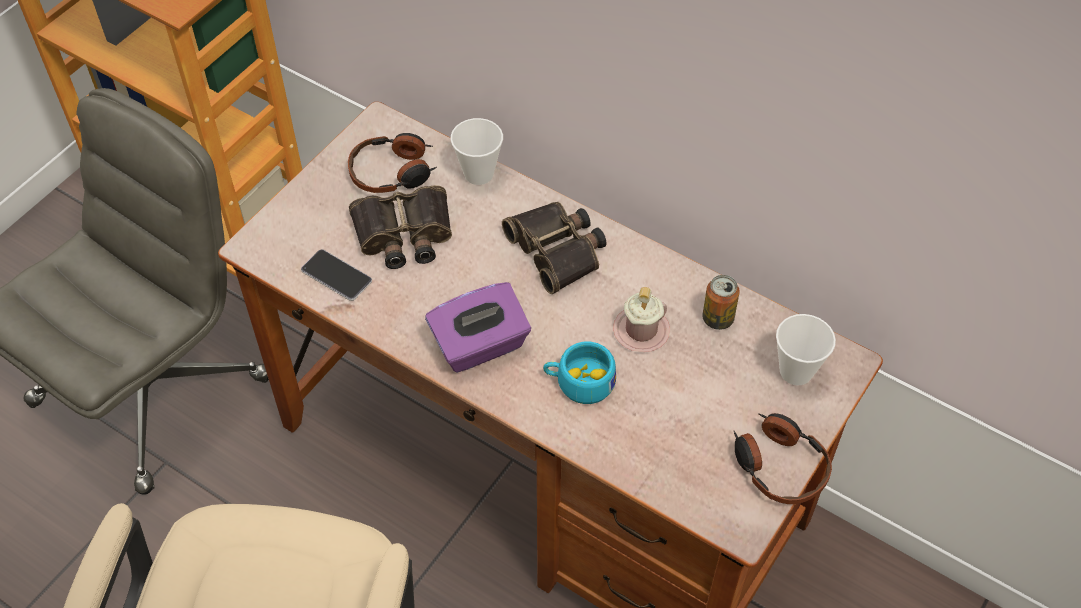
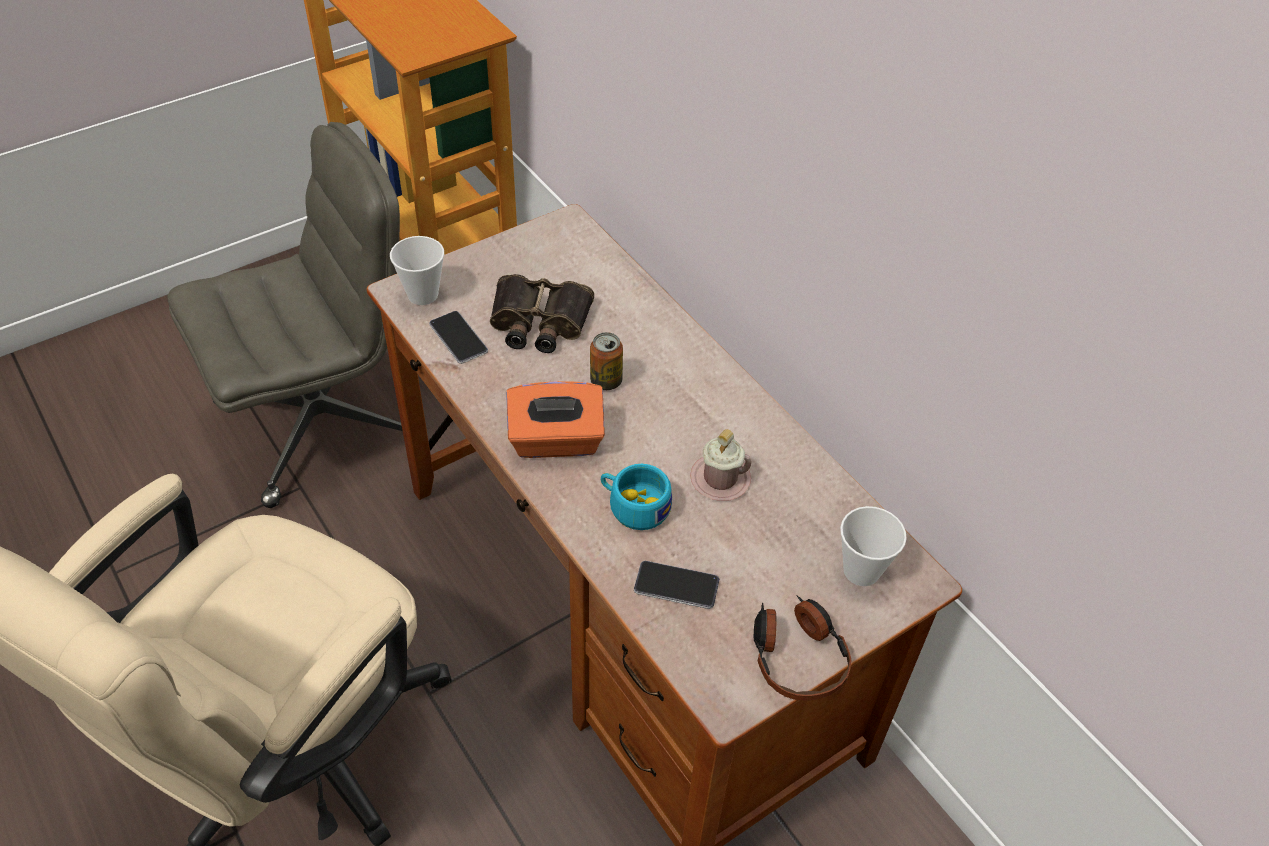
camera: 20 degrees right, 5 degrees down
headphones [348,133,437,193] -> none
purple tissue box [425,282,531,373] -> orange tissue box [506,381,605,458]
cup [451,118,503,185] -> cup moved to [390,236,444,305]
binoculars [502,202,607,294] -> none
can [702,275,740,330] -> can moved to [590,332,623,390]
none -> phone [634,561,719,609]

